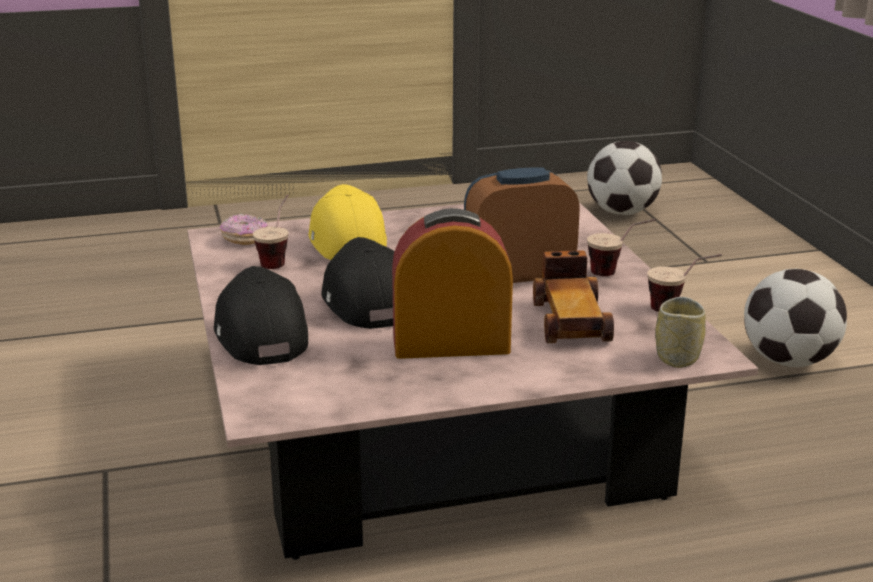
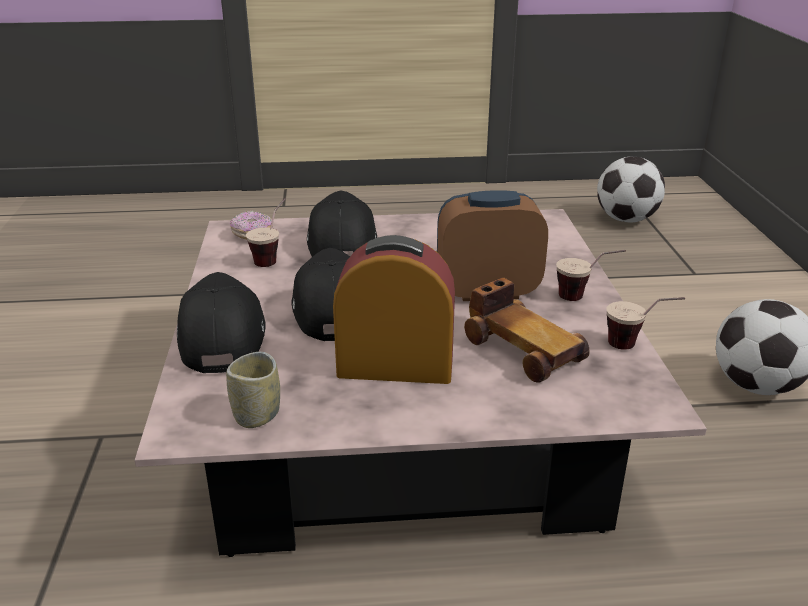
camera: 10 degrees right, 5 degrees up
yellow cap [308,184,387,260] -> black cap [307,191,377,257]
toy car [533,250,614,343] -> toy car turned 45 degrees counterclockwise [464,278,590,383]
cup [655,297,706,368] -> cup moved to [226,352,280,428]

